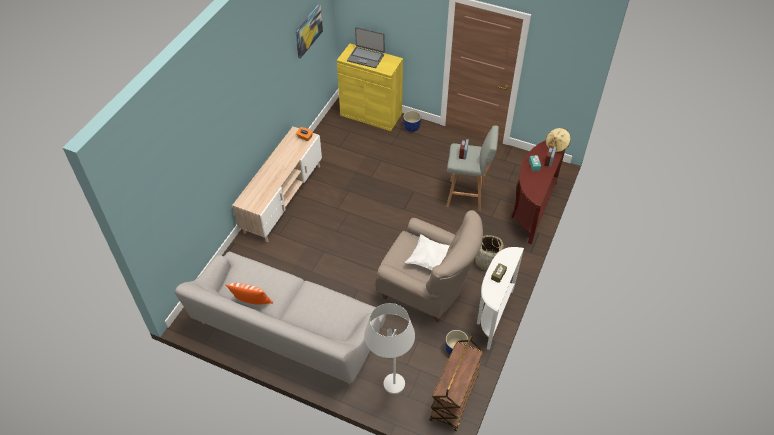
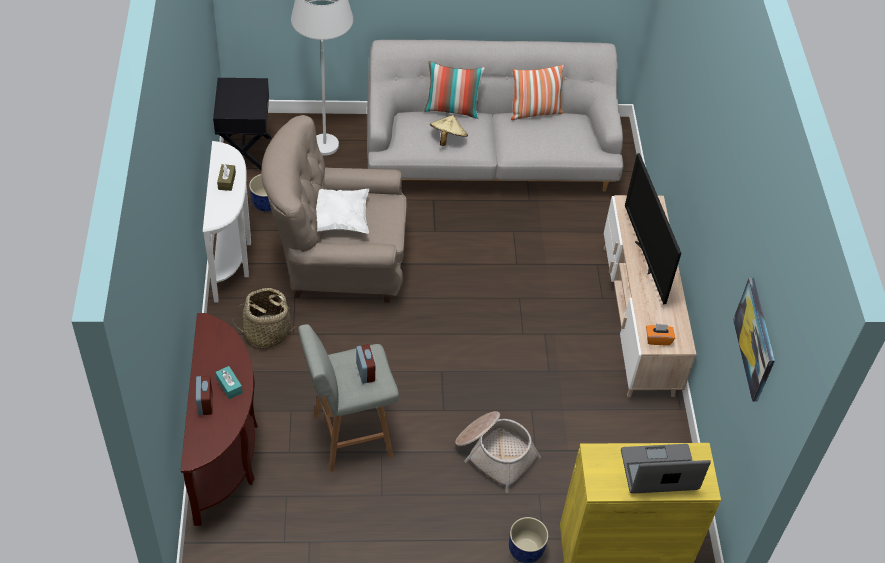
camera: 150 degrees right, 0 degrees up
brown cart [429,335,483,431] -> black nightstand [213,78,272,170]
beige hat [546,128,571,153] -> beige hat moved to [430,115,468,146]
none -> pillow [424,61,485,119]
none -> basket [455,411,541,493]
none -> television [625,153,681,304]

